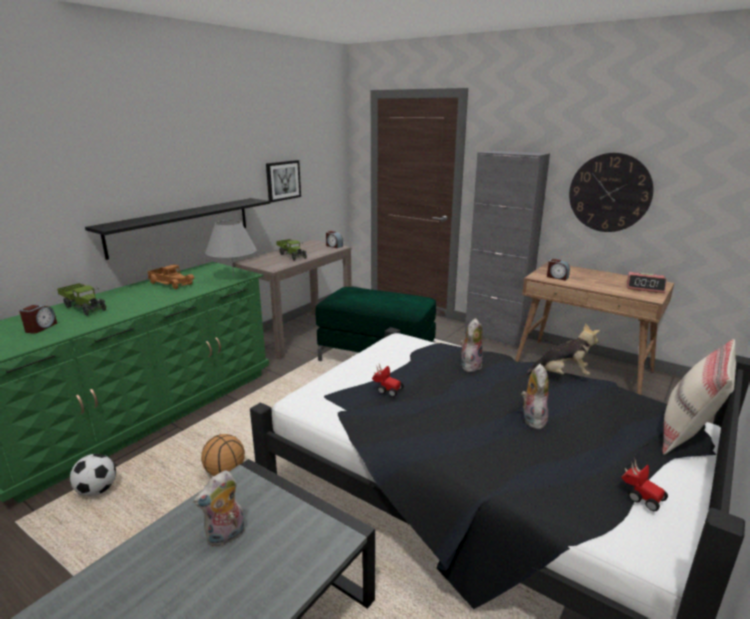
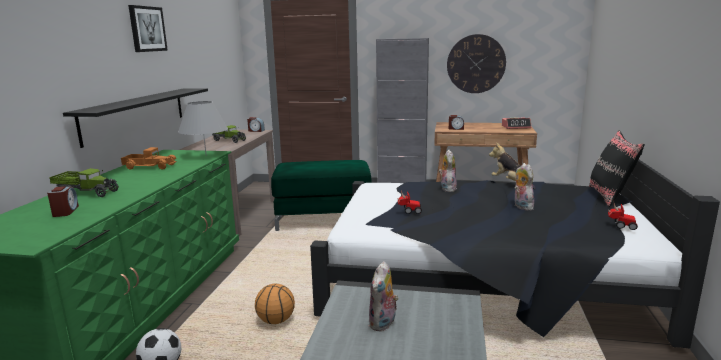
camera: 25 degrees left, 5 degrees down
picture [266,160,301,203] -> picture moved to [128,5,168,52]
plush toy [525,323,600,375] -> plush toy turned 105 degrees counterclockwise [489,143,536,189]
beige pillow [663,339,736,455] -> black pillow [589,131,645,207]

